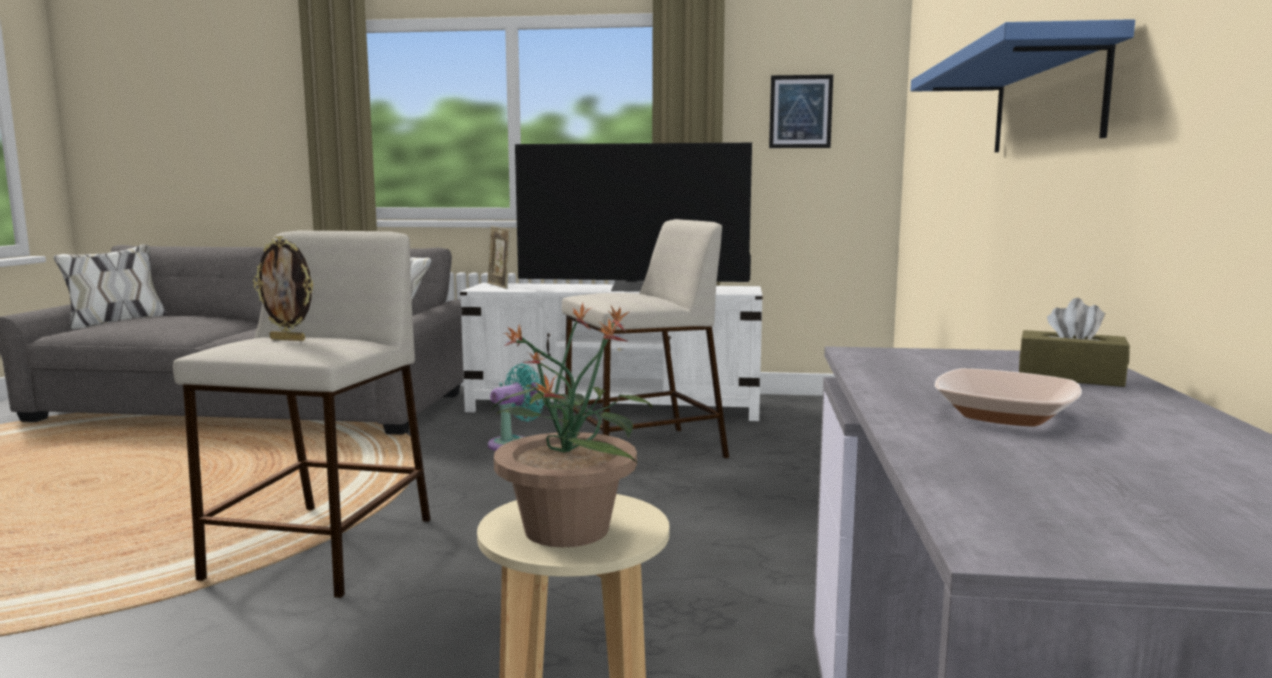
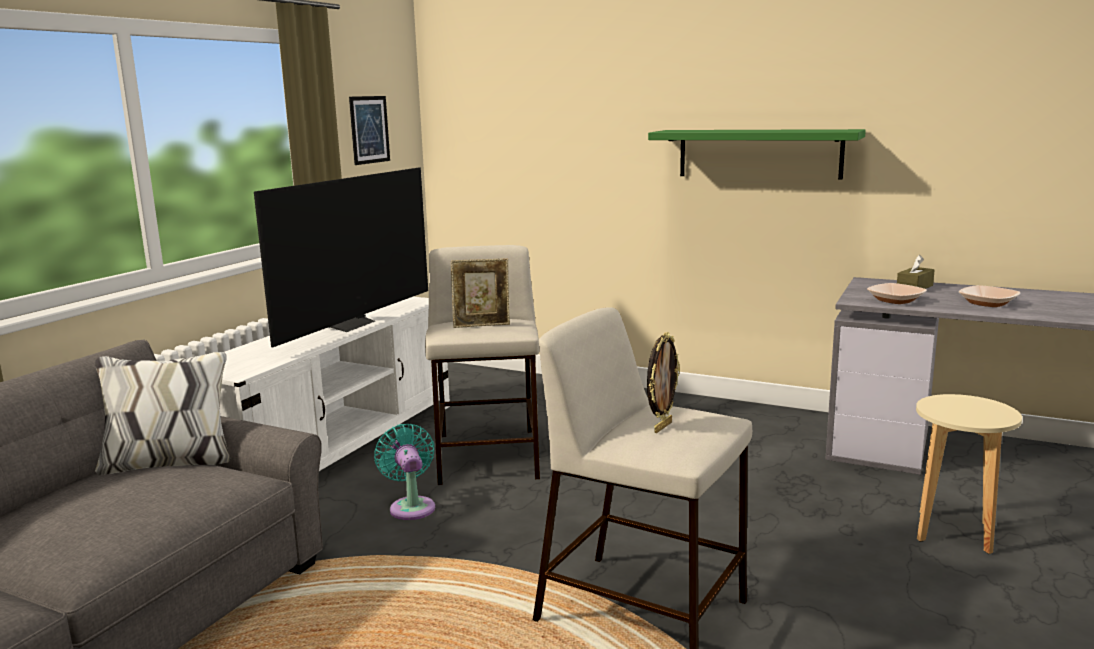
camera: 70 degrees left, 5 degrees up
picture frame [487,226,511,289] -> picture frame moved to [451,258,510,328]
potted plant [492,303,652,547] -> none
blue shelf [910,19,1135,152] -> green shelf [648,129,866,180]
none -> bowl [867,283,927,304]

